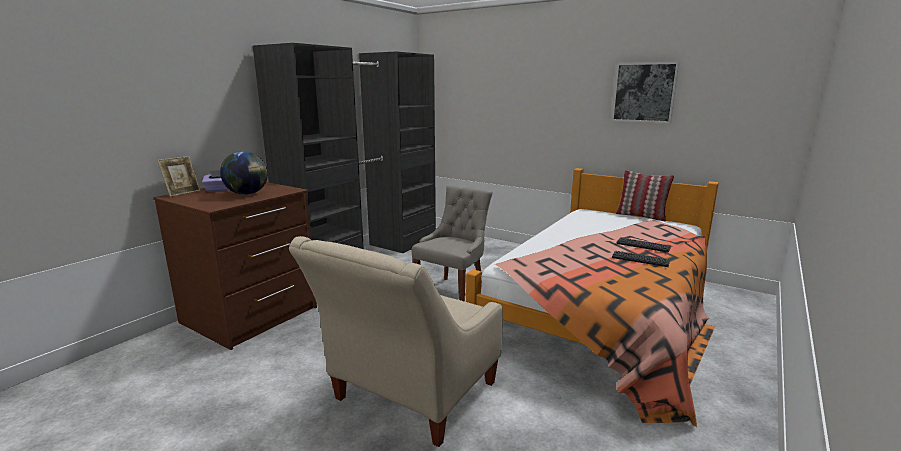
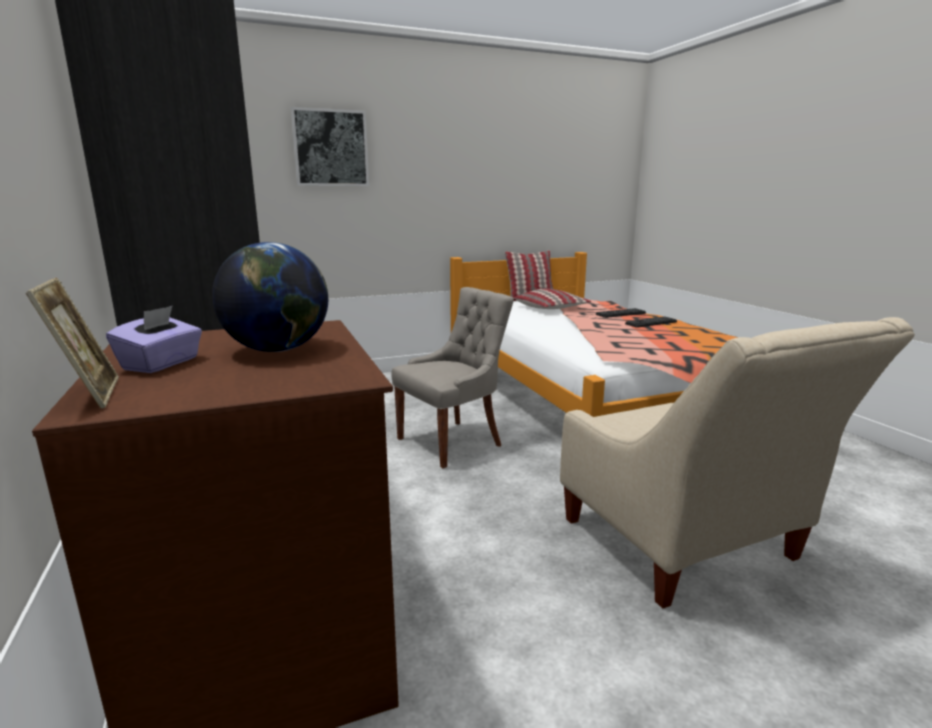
camera: 55 degrees left, 0 degrees up
grey chair [412,185,492,302] -> grey chair turned 75 degrees clockwise [391,287,514,469]
picture [611,62,680,123] -> picture moved to [291,107,369,186]
none -> pillow [514,289,591,309]

